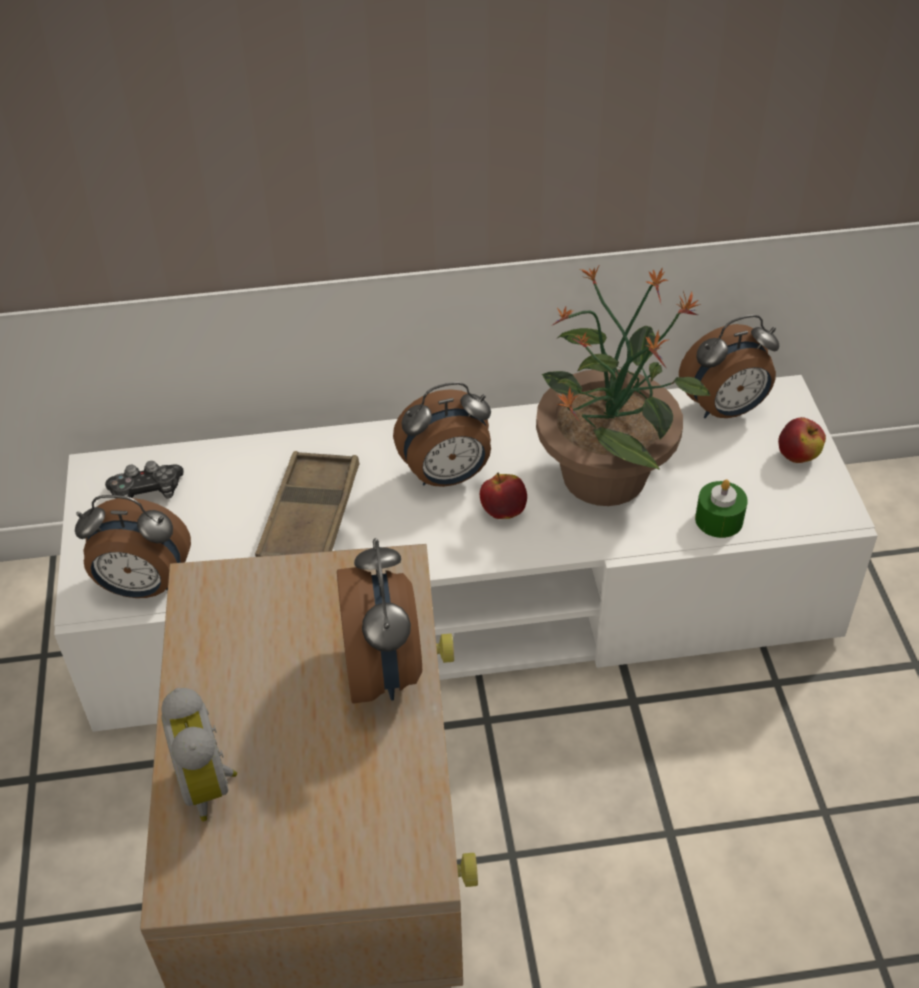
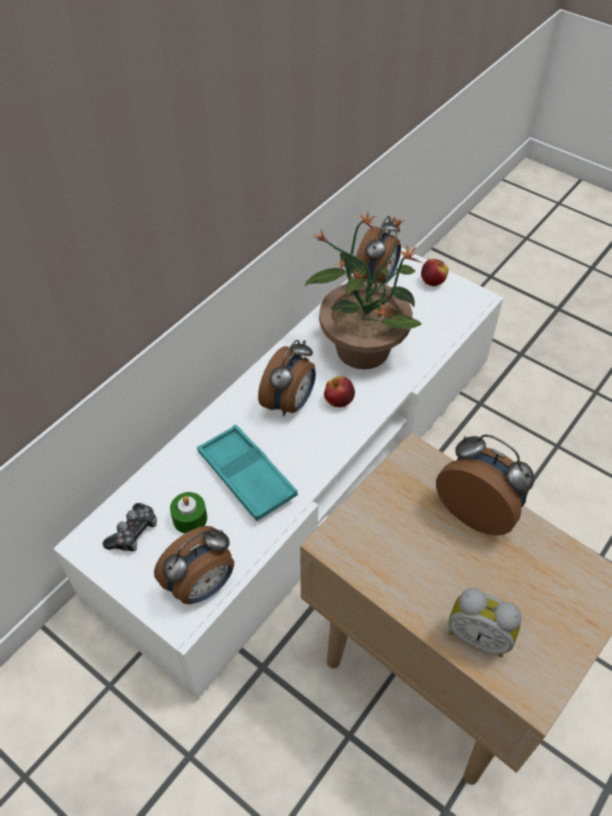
camera: 45 degrees left, 5 degrees up
brown tray [255,451,360,557] -> turquoise tray [197,424,298,521]
green candle [695,479,748,538] -> green candle moved to [170,492,207,533]

